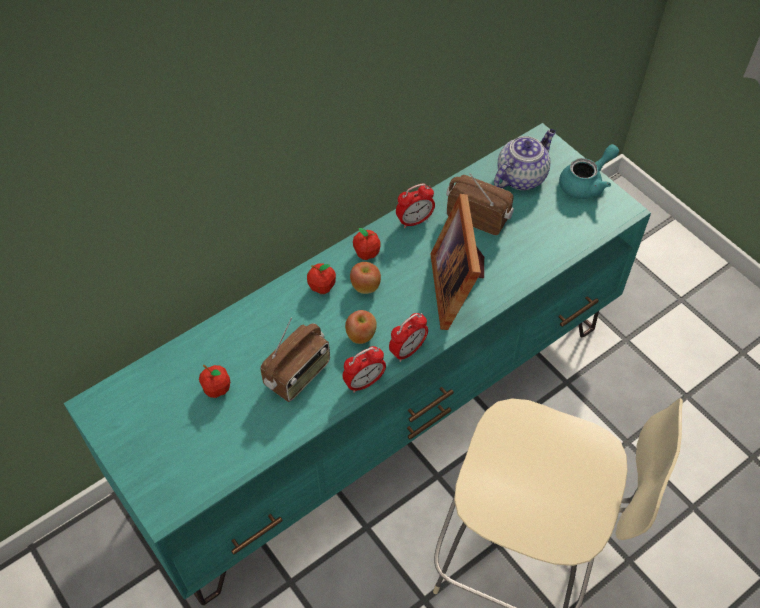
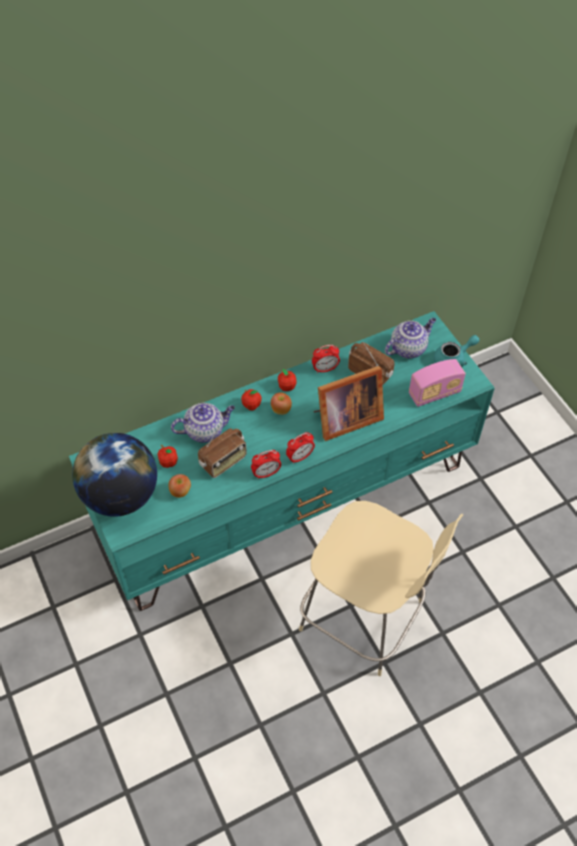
camera: 10 degrees right, 0 degrees up
apple [345,310,377,344] -> apple moved to [169,474,191,498]
picture frame [430,194,484,330] -> picture frame turned 120 degrees counterclockwise [314,366,384,441]
none -> globe [72,433,157,517]
none -> teapot [171,403,235,443]
none -> radio [409,359,466,407]

